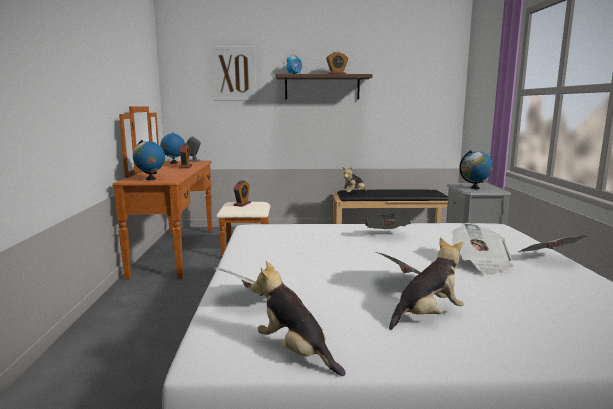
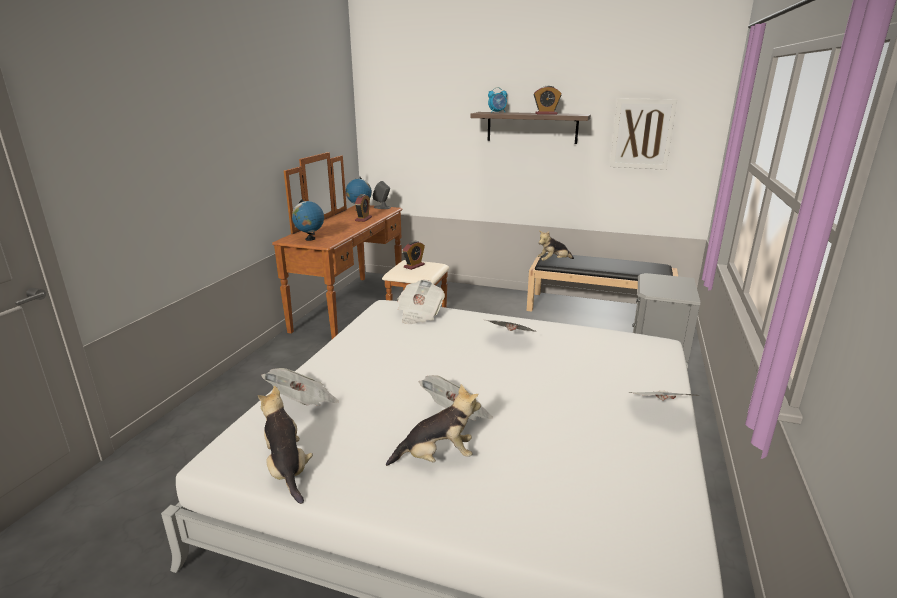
camera: 20 degrees right, 10 degrees up
picture [211,46,256,101] -> picture moved to [610,99,677,170]
newspaper [452,223,513,275] -> newspaper moved to [397,279,445,324]
globe [459,150,493,189] -> none

